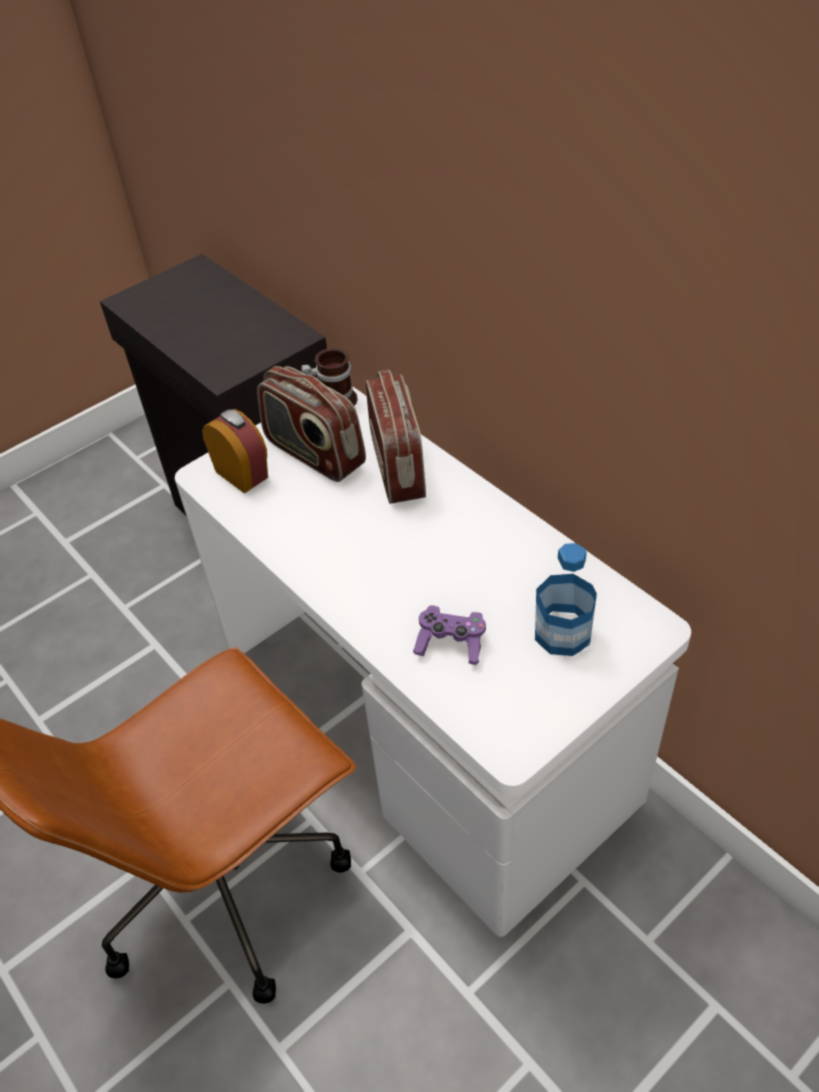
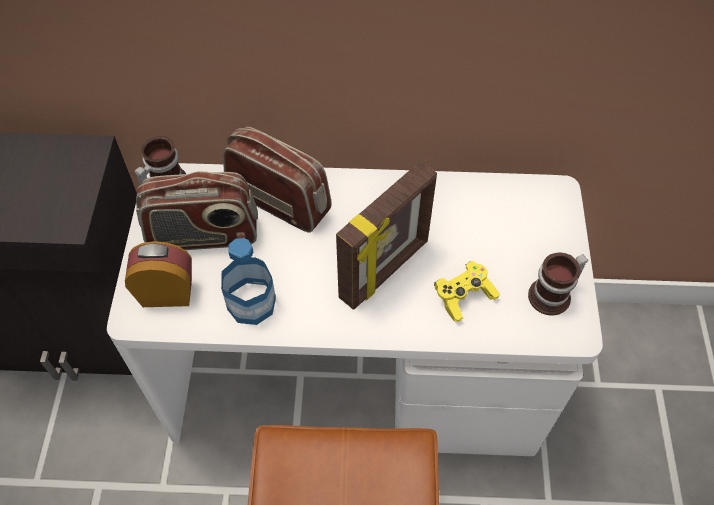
camera: 50 degrees left, 10 degrees up
purple game controller [413,606,486,665] -> yellow game controller [434,261,500,322]
bottle [535,543,597,656] -> bottle moved to [221,238,276,325]
none -> picture frame [336,161,437,310]
none -> mug [528,253,588,316]

